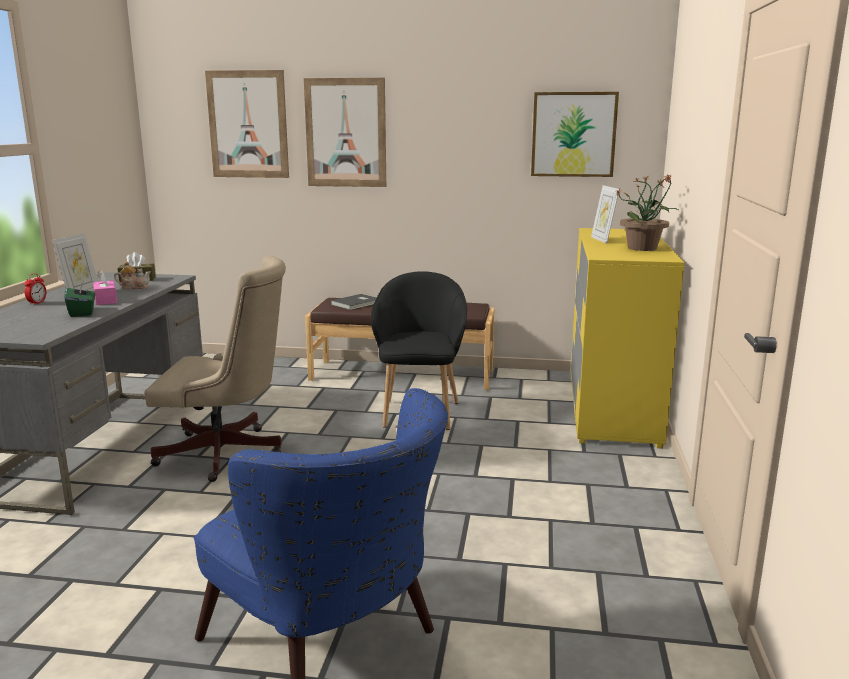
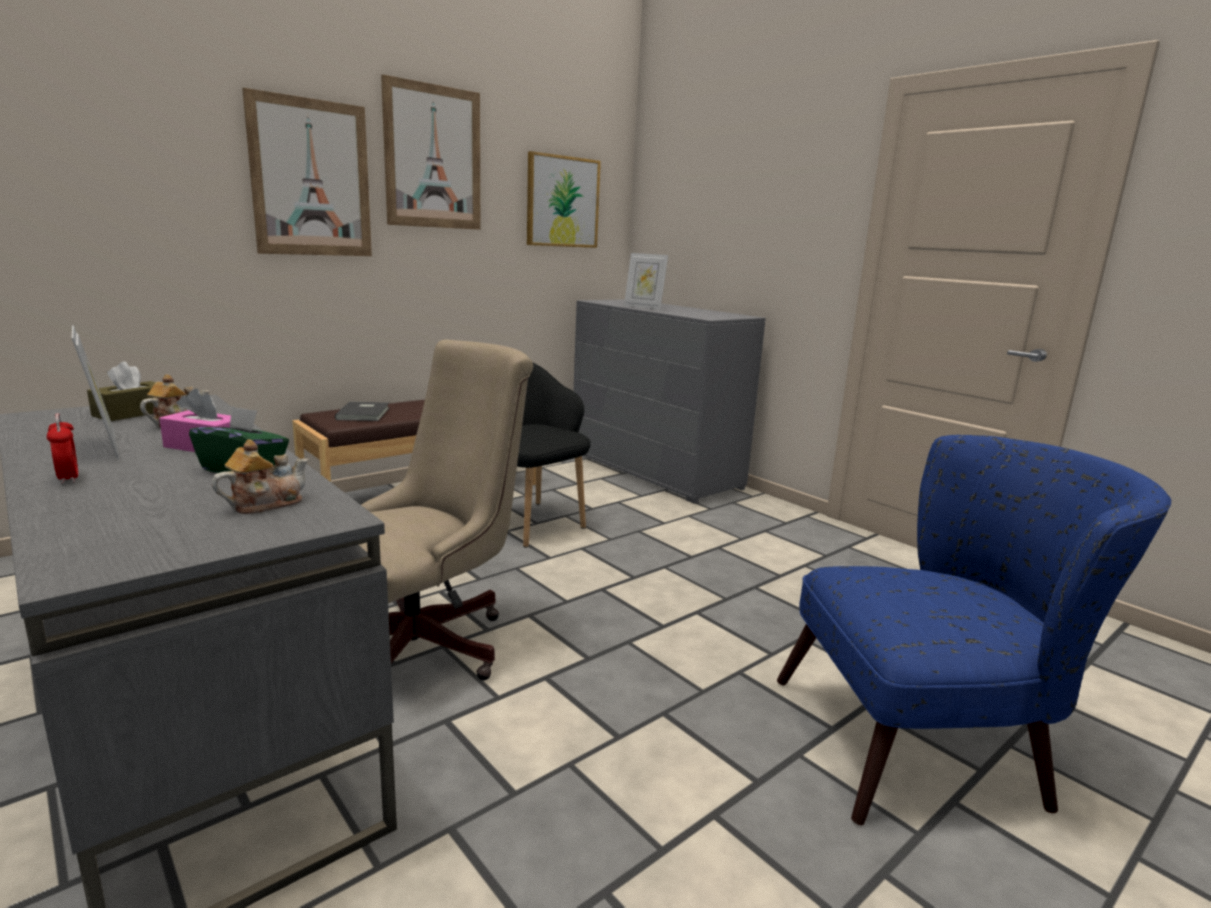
camera: 50 degrees left, 0 degrees up
picture [205,70,289,178] -> picture moved to [381,74,480,230]
yellow dresser [571,228,685,449] -> grey dresser [574,299,766,504]
potted plant [615,174,680,251] -> none
none -> teapot [212,439,309,514]

